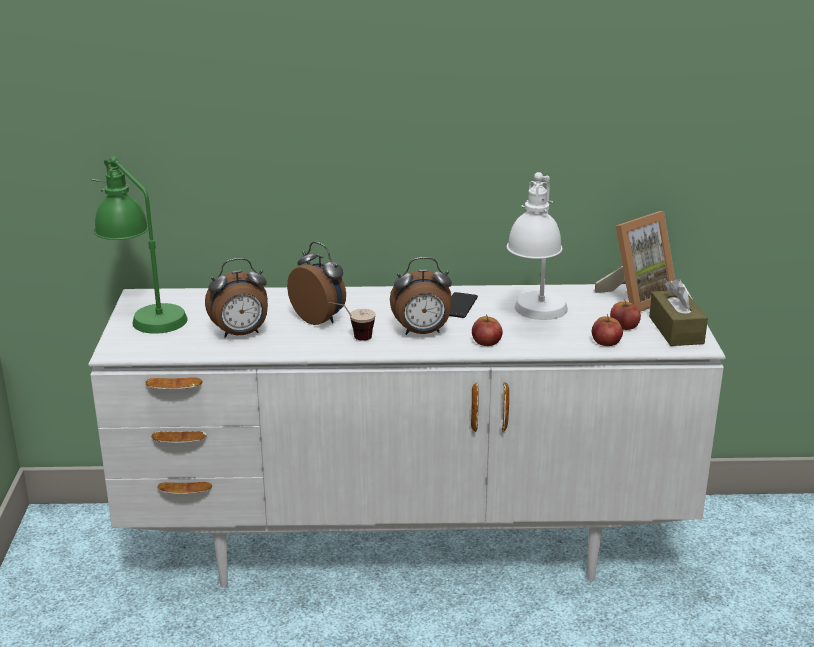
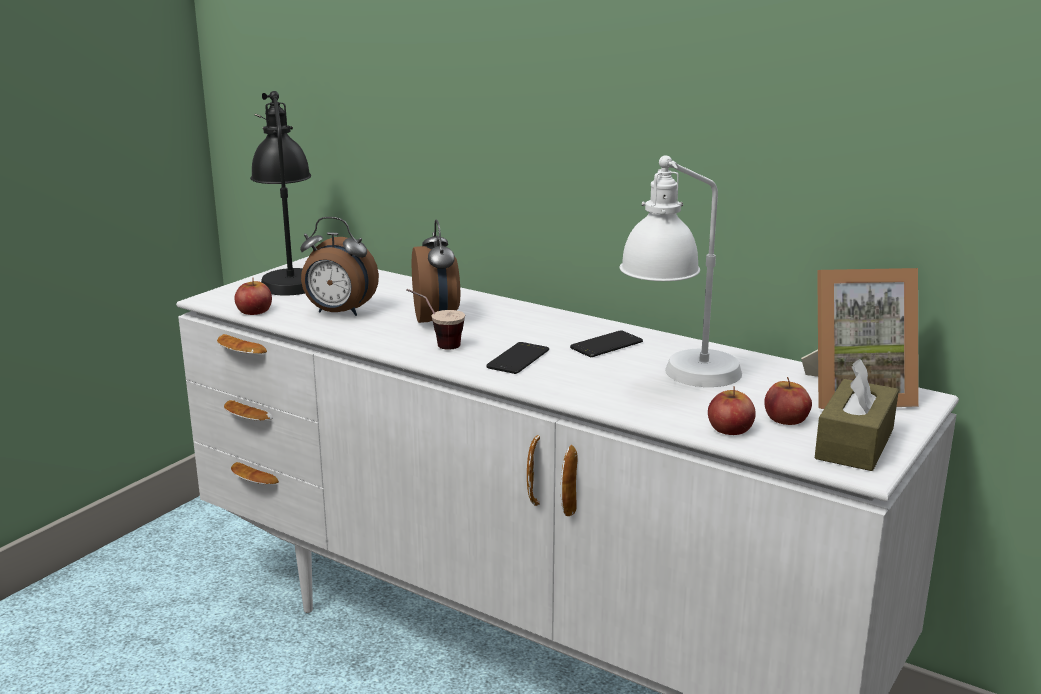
camera: 35 degrees right, 5 degrees down
green table lamp [92,156,188,334] -> black table lamp [250,91,311,296]
alarm clock [390,257,452,335] -> phone [486,342,549,374]
apple [472,314,503,346] -> apple moved to [234,277,272,315]

